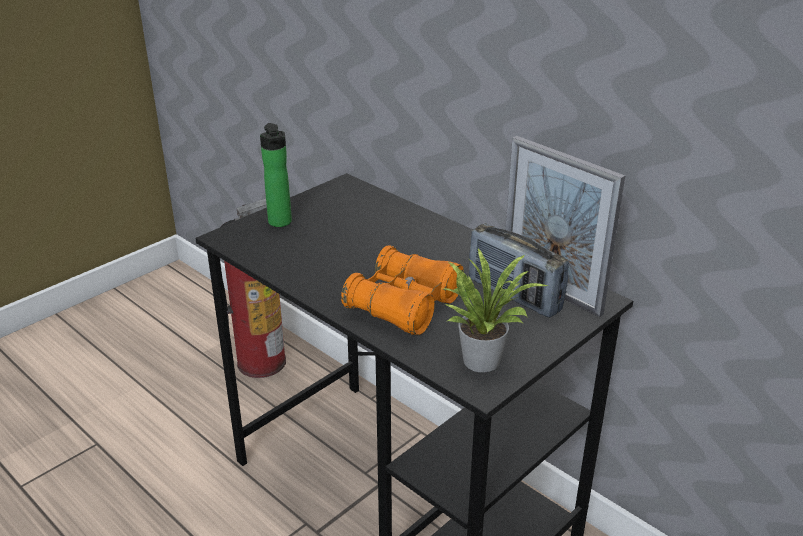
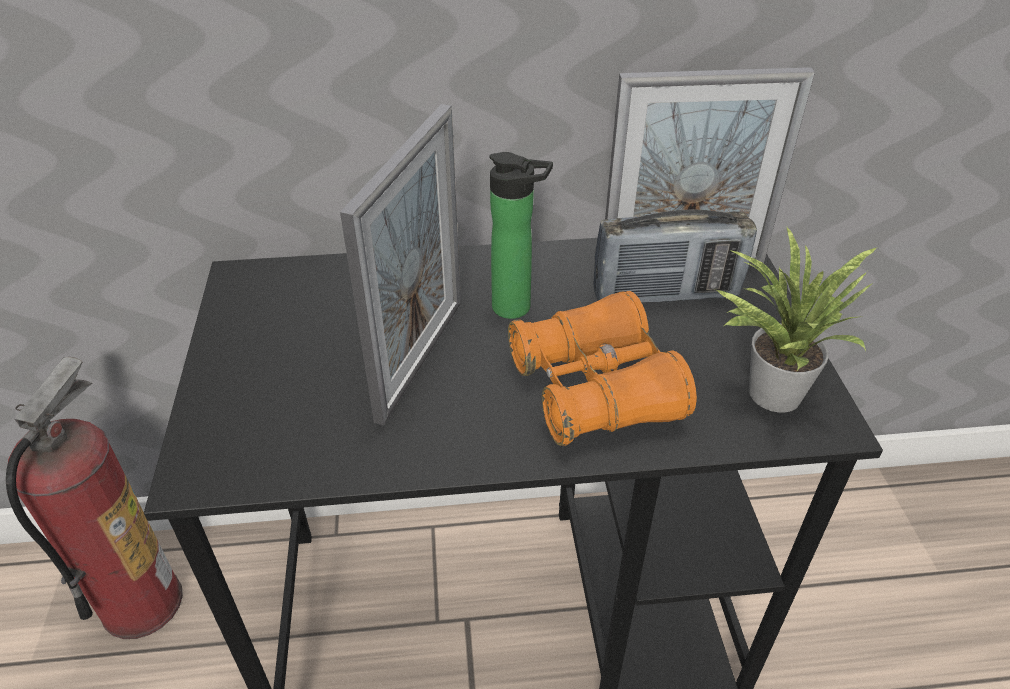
camera: 50 degrees left, 10 degrees up
bottle [260,123,292,227] -> bottle moved to [489,152,553,319]
none -> picture frame [340,104,461,426]

